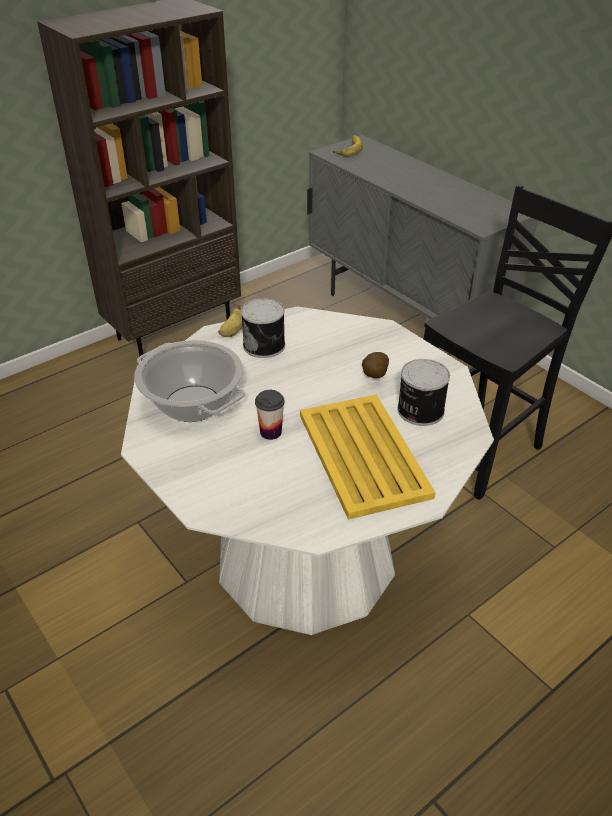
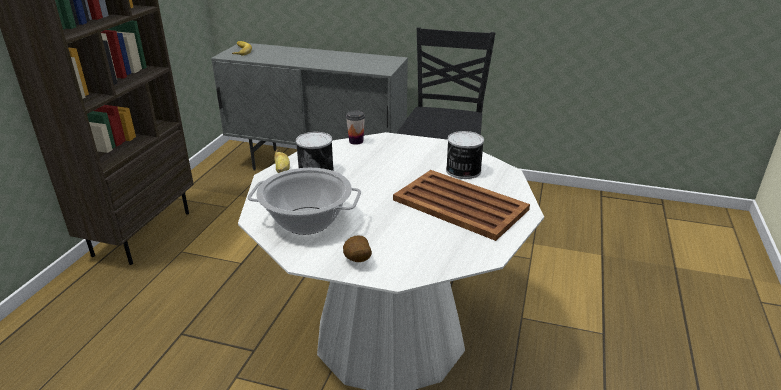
camera: 35 degrees left, 10 degrees down
cup [255,390,285,440] -> cup moved to [346,110,365,145]
yellow tray [300,394,436,520] -> brown tray [393,170,530,241]
potato [362,352,389,378] -> potato moved to [343,235,372,262]

